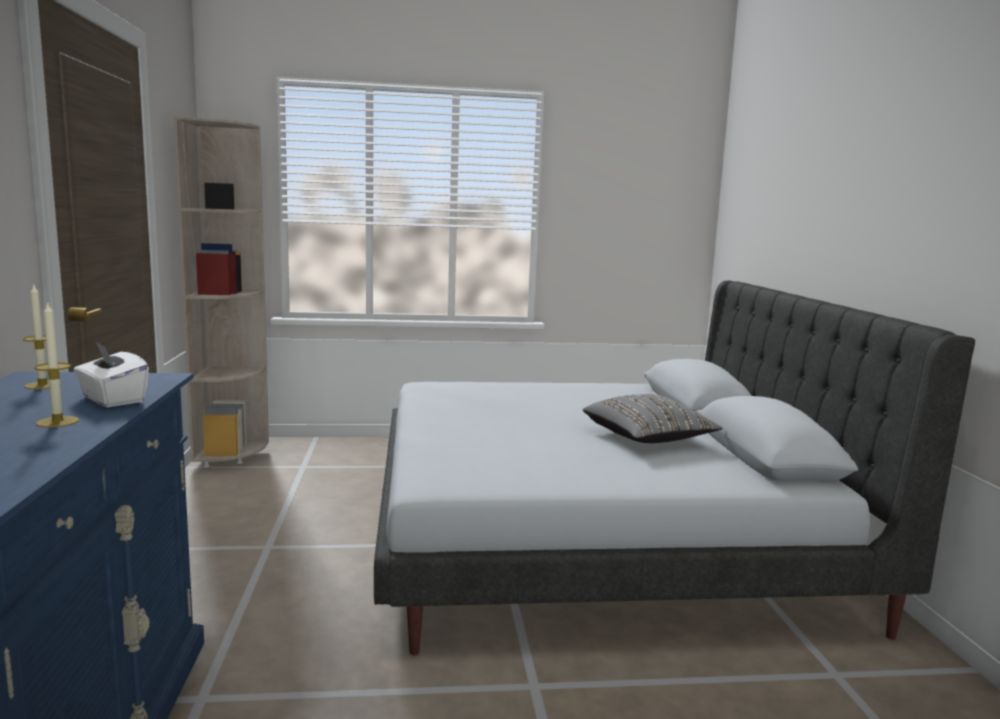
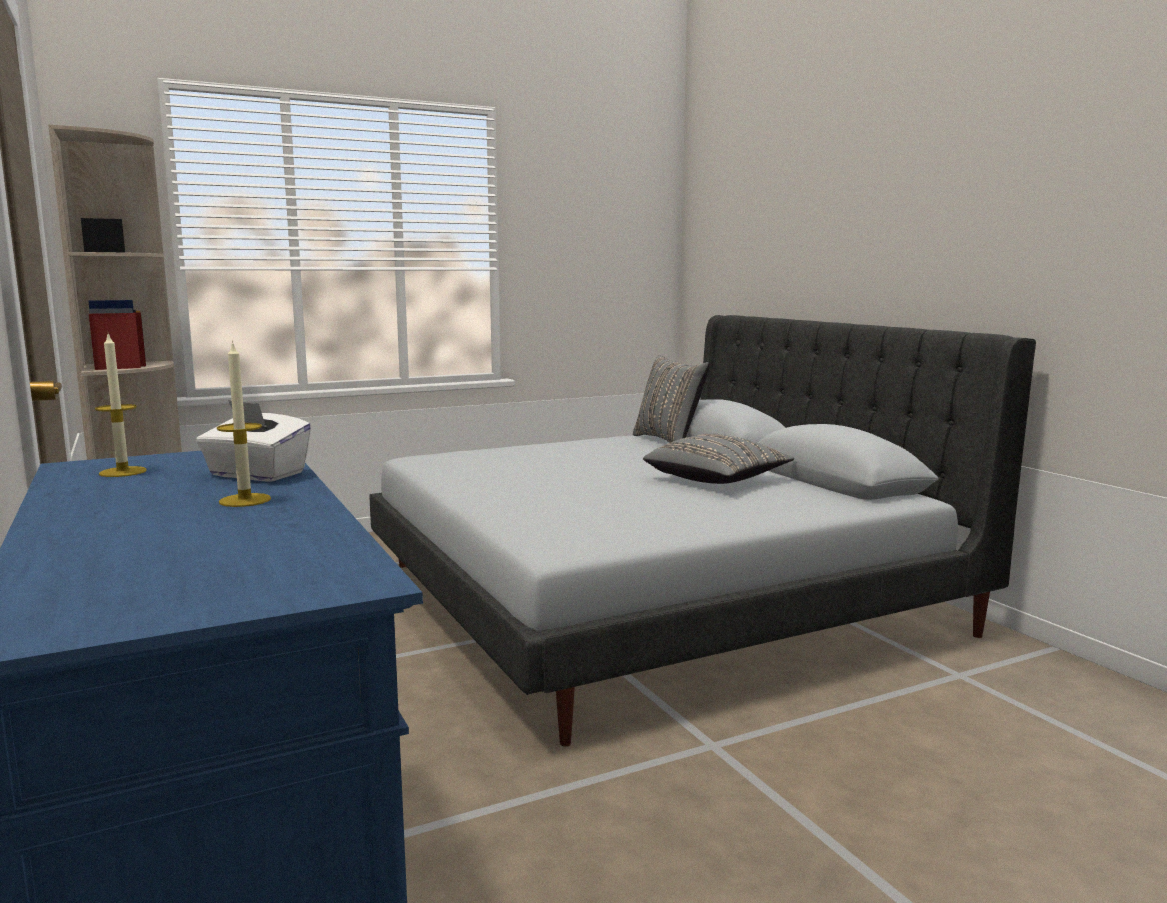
camera: 20 degrees left, 0 degrees up
none -> grey pillow [633,355,710,443]

